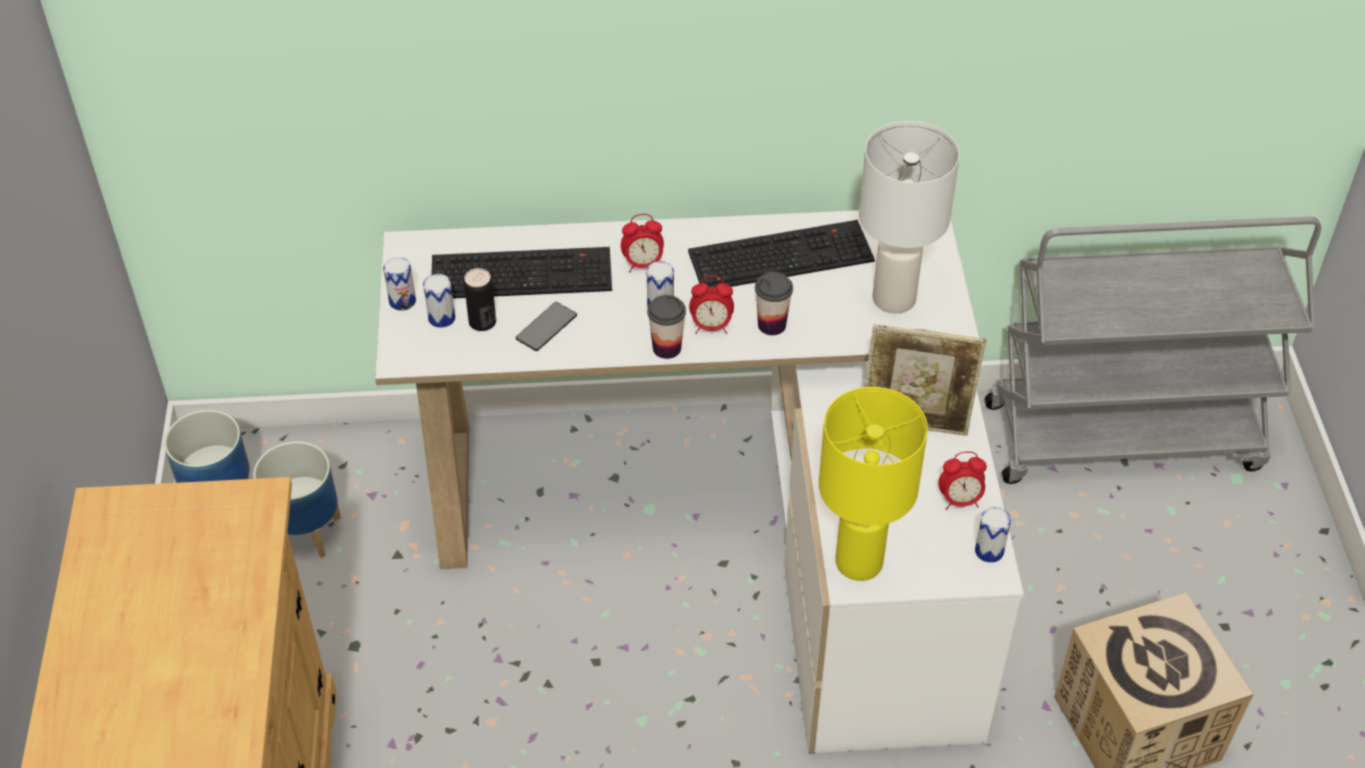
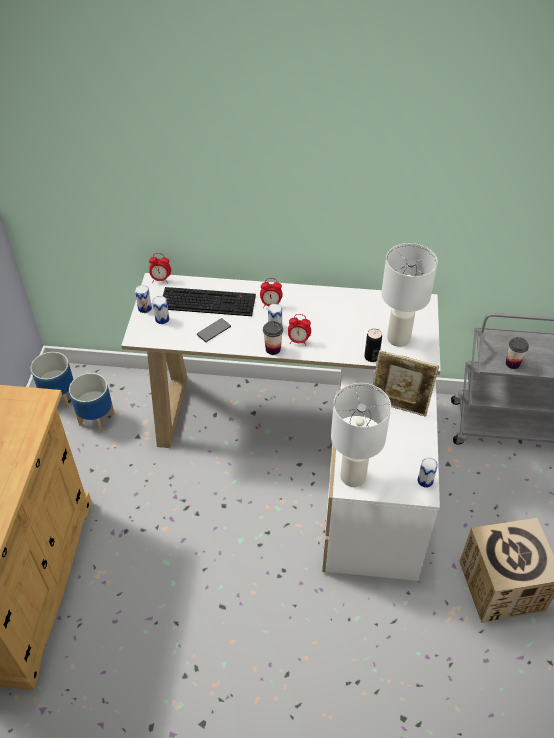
camera: 10 degrees right, 0 degrees up
can [464,268,496,331] -> can moved to [364,328,382,362]
keyboard [688,220,875,287] -> none
cup [755,272,793,335] -> cup moved to [506,337,529,369]
yellow table lamp [819,387,928,581] -> white table lamp [331,383,391,487]
alarm clock [938,451,987,510] -> alarm clock moved to [149,253,171,283]

